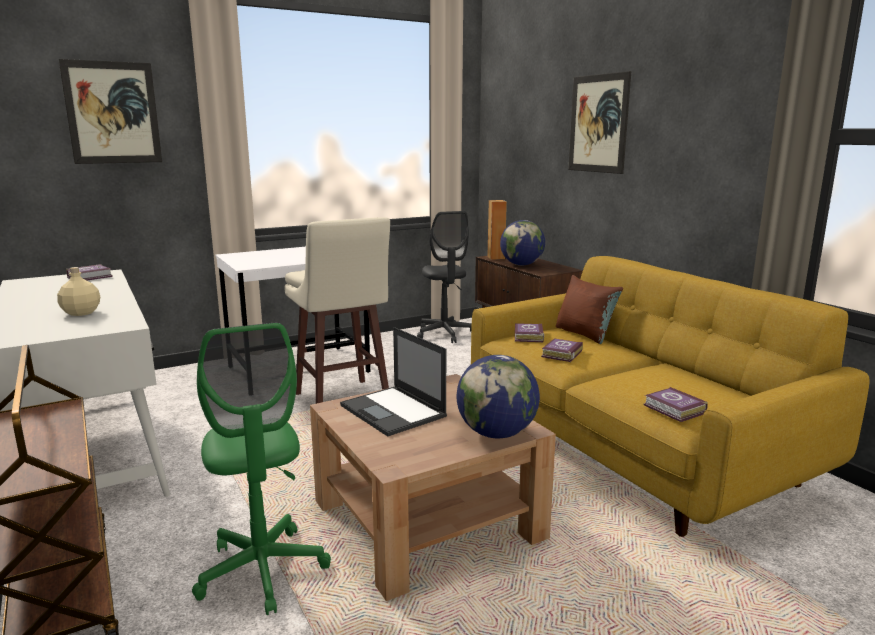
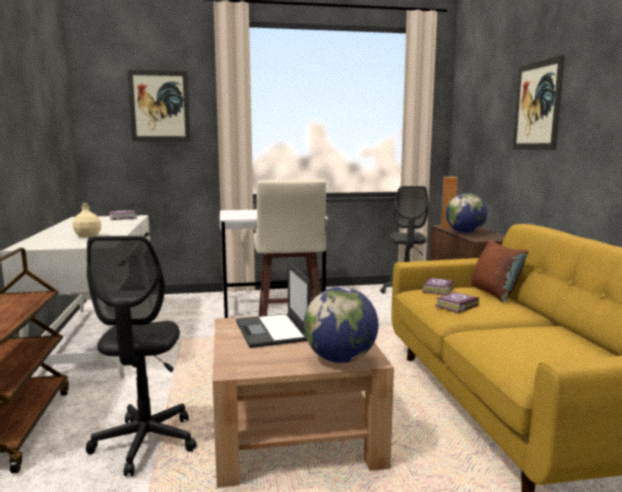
camera: 20 degrees right, 5 degrees down
green office chair [192,323,331,615] -> black office chair [86,236,197,476]
book [644,387,708,422] -> none

